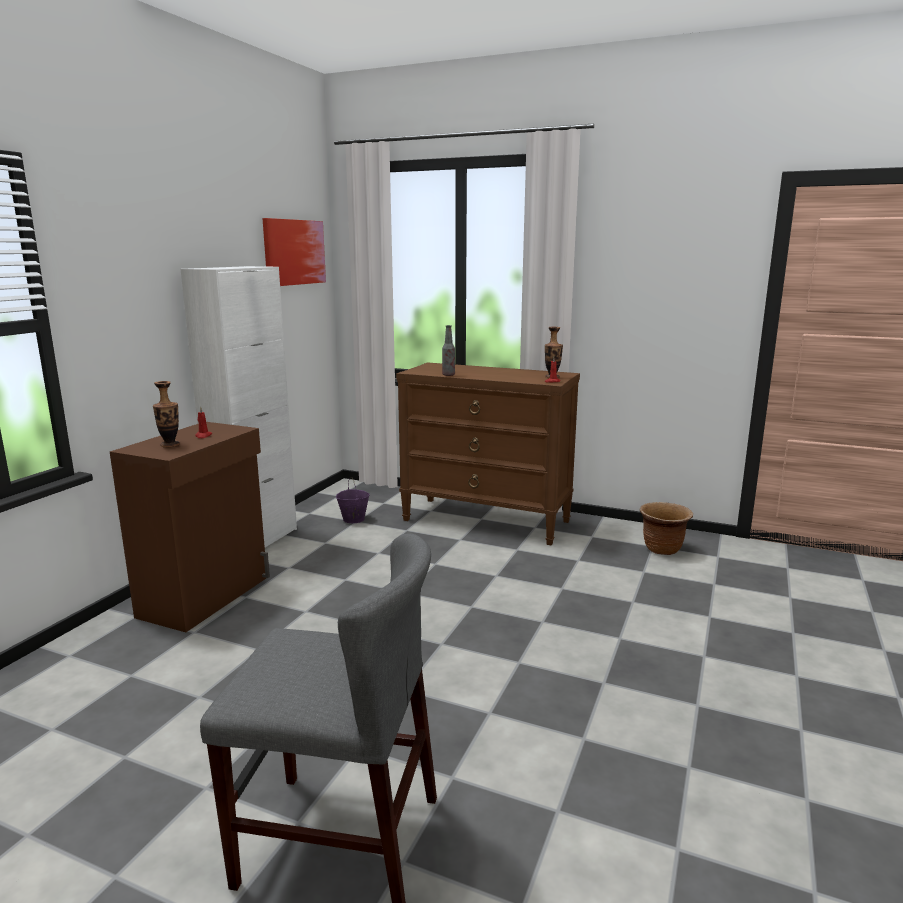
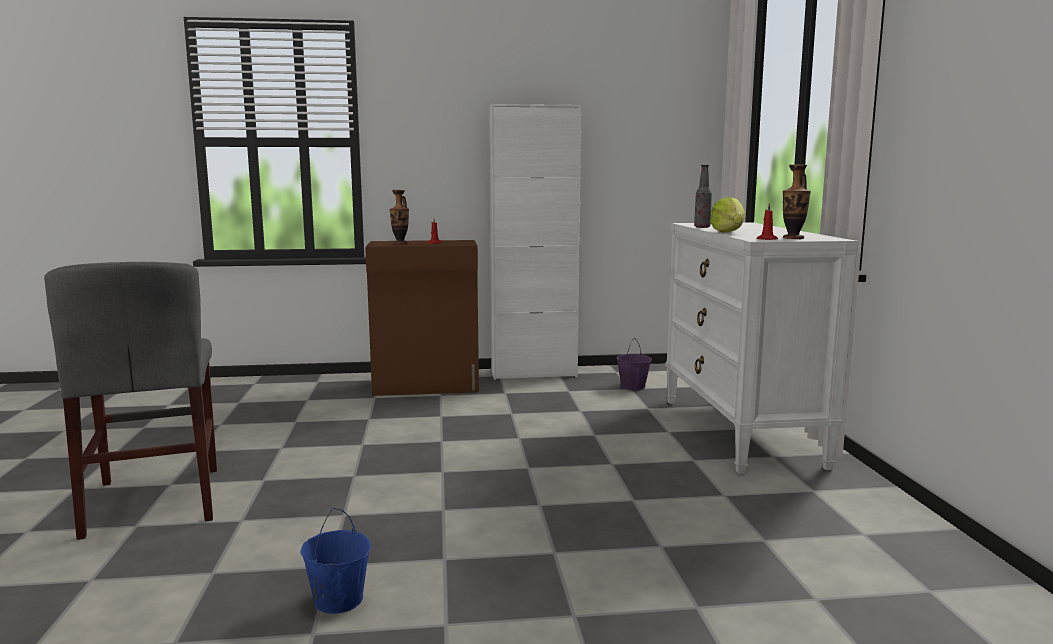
camera: 60 degrees right, 5 degrees down
picture [262,218,326,286] -> none
brown dresser [396,362,580,545] -> white dresser [665,222,859,474]
brown planter [640,502,693,555] -> none
none -> blue bucket [300,508,371,614]
none -> lettuce [710,197,745,233]

